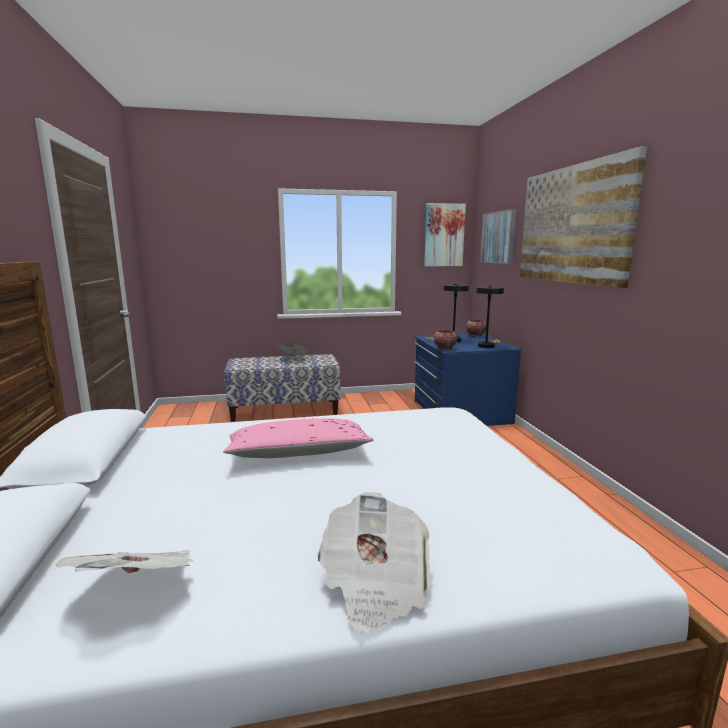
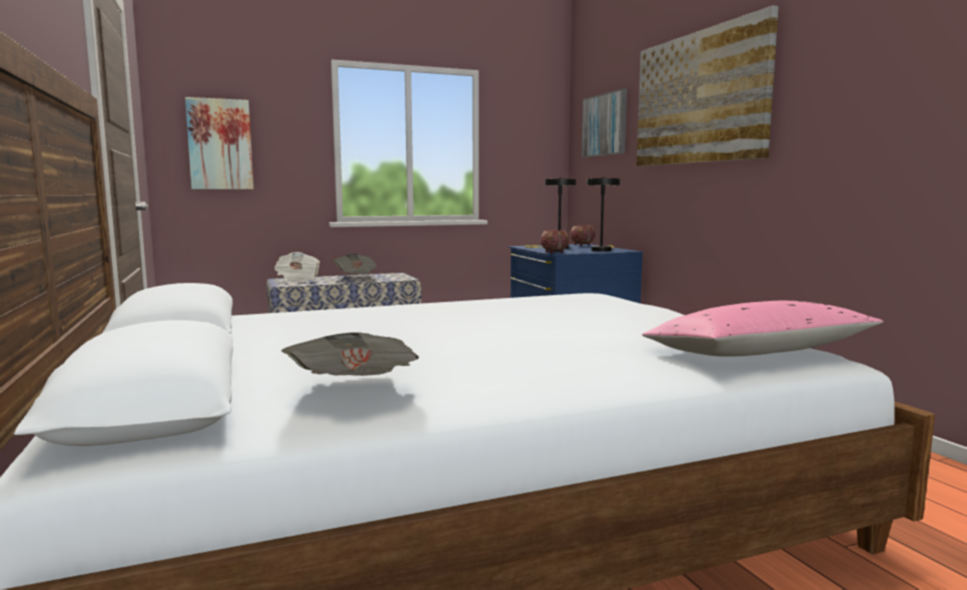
camera: 10 degrees left, 5 degrees down
pink pillow [223,418,374,458] -> pink pillow moved to [642,301,884,357]
newspaper [317,492,430,633] -> newspaper moved to [274,252,320,284]
picture [424,203,466,266] -> picture moved to [185,97,254,189]

